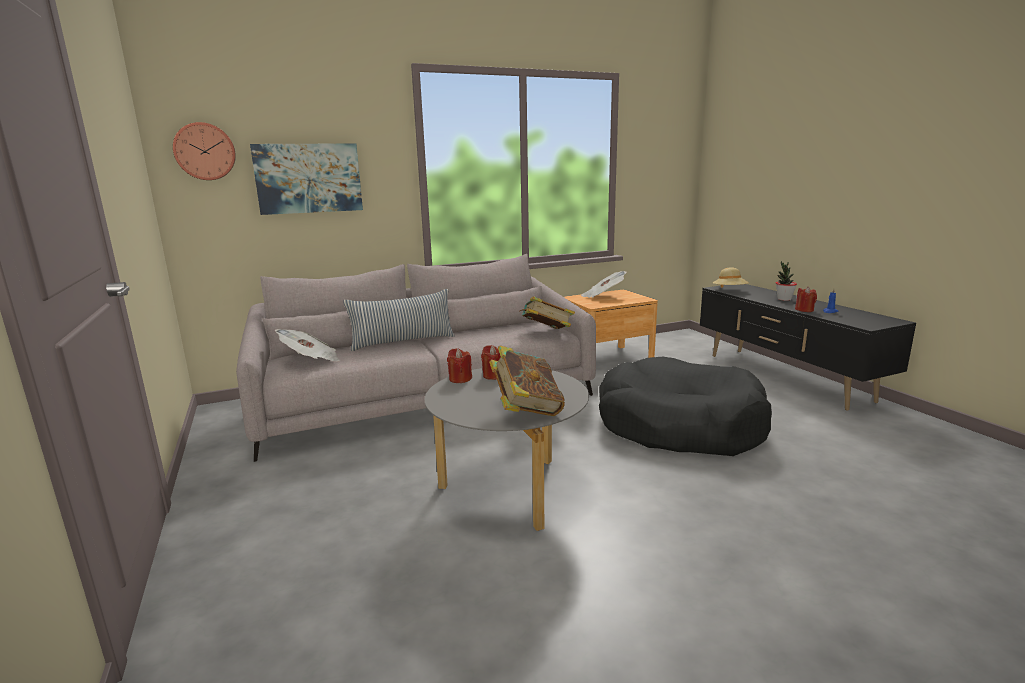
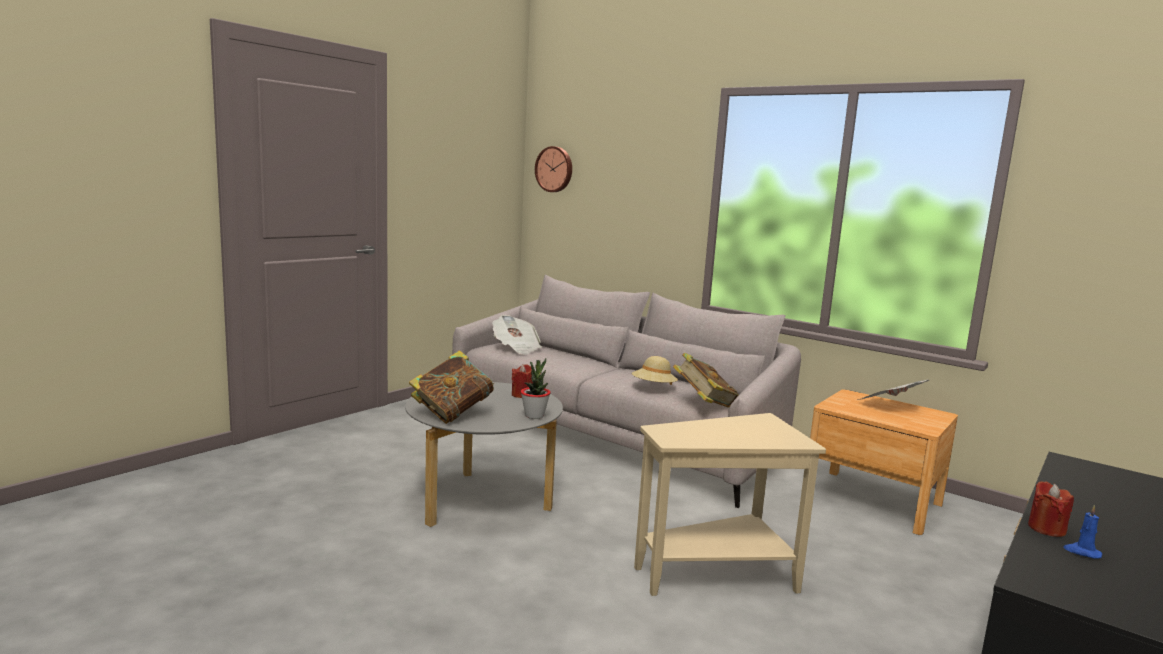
camera: 60 degrees right, 5 degrees down
picture [250,143,363,215] -> none
pillow [343,289,455,351] -> none
red candle [447,348,472,383] -> none
black dog bed [599,357,772,456] -> beige side table [634,413,826,596]
beige hat [713,267,749,288] -> beige hat moved to [631,356,678,385]
potted plant [776,261,797,301] -> potted plant moved to [521,358,551,419]

